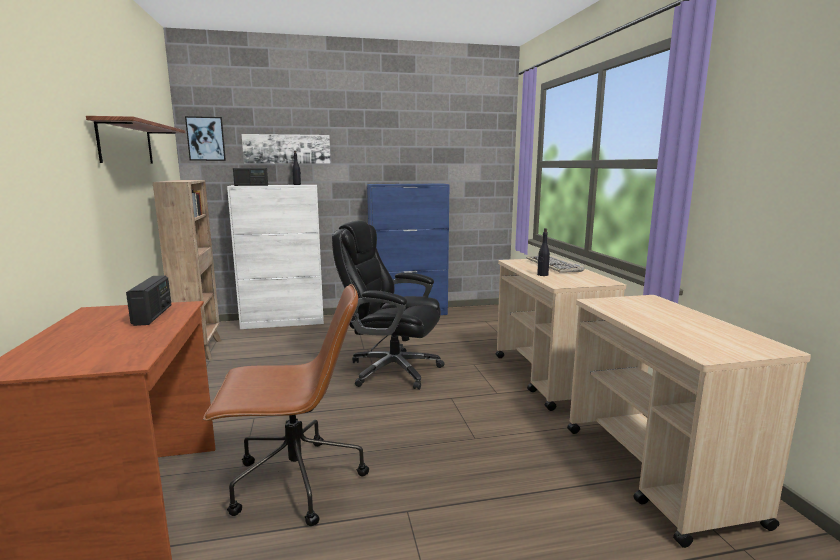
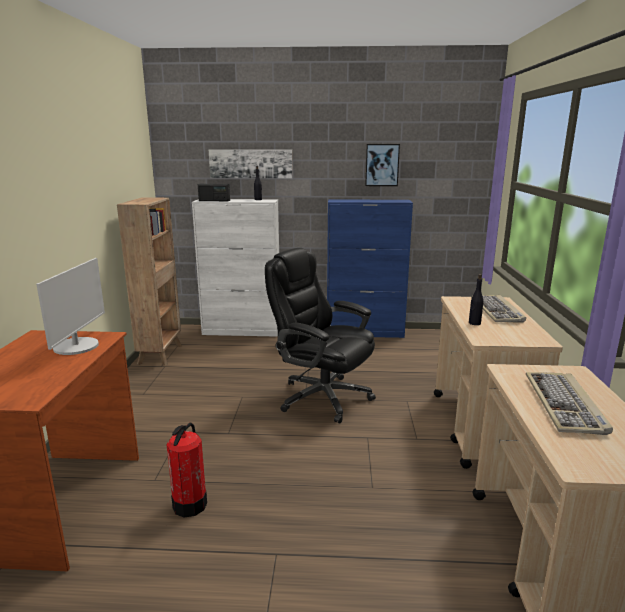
camera: 15 degrees right, 5 degrees up
shelf [86,116,185,164] -> none
radio [126,275,171,326] -> monitor [36,258,105,355]
picture [185,116,226,161] -> picture moved to [365,144,400,186]
brown office chair [203,284,369,526] -> fire extinguisher [166,422,207,517]
none -> keyboard [526,372,613,435]

